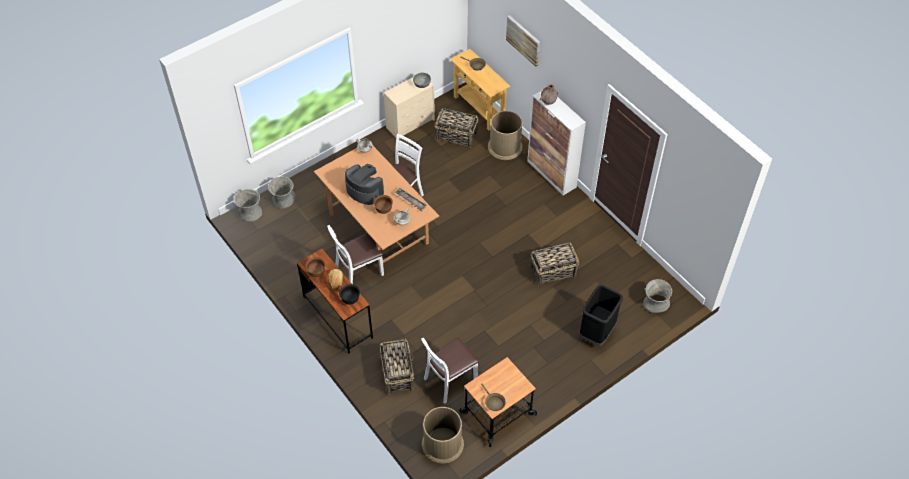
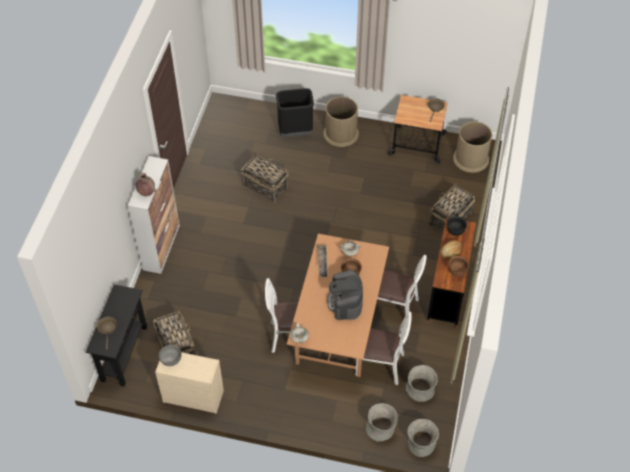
camera: 130 degrees left, 0 degrees up
white chair [421,338,479,404] -> white chair moved to [355,312,412,385]
beige console table [450,49,510,130] -> black console table [86,284,147,387]
brown trash can [488,111,523,160] -> brown trash can moved to [323,97,359,147]
picture [506,15,540,67] -> none
grey vase [643,279,672,313] -> grey vase moved to [406,365,438,402]

